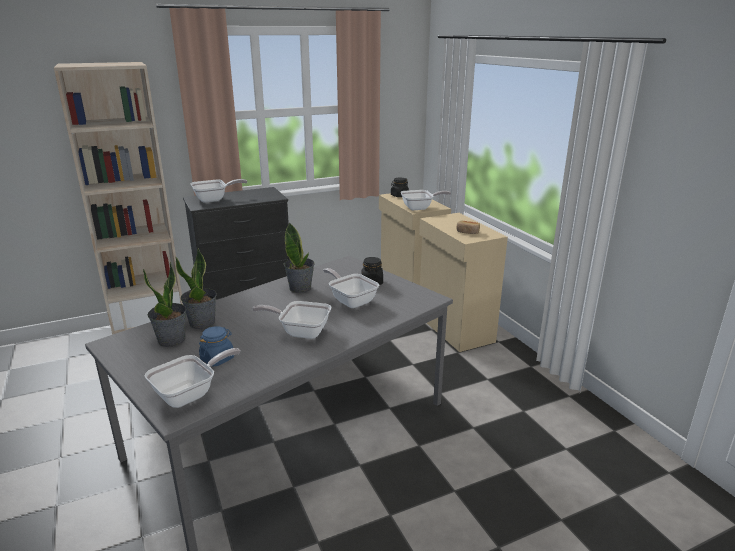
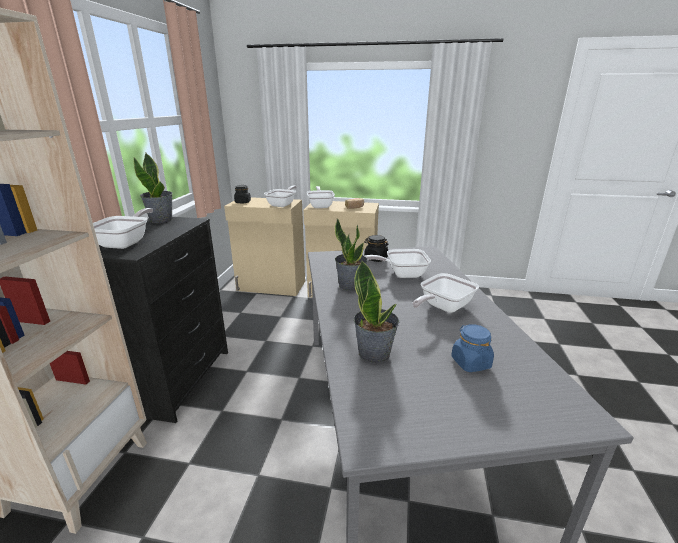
camera: 55 degrees left, 0 degrees up
potted plant [143,261,186,347] -> potted plant moved to [133,153,173,223]
frying pan [145,348,241,408] -> frying pan moved to [307,186,335,208]

